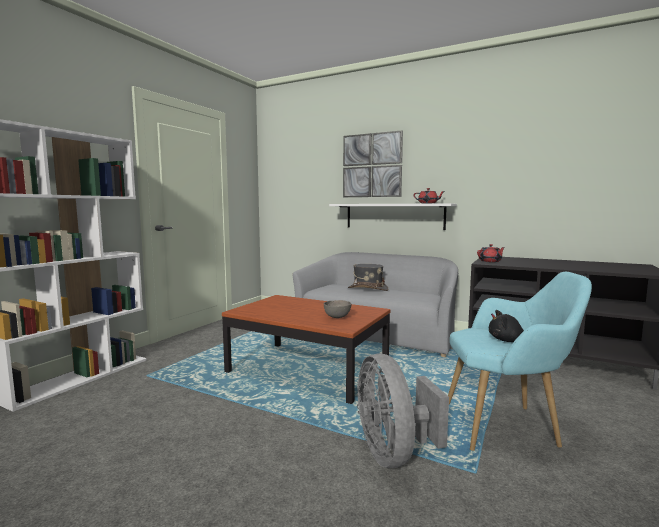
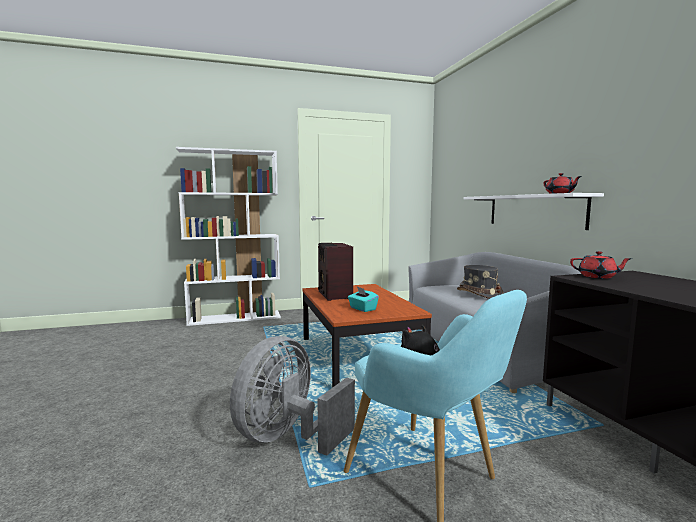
camera: 45 degrees right, 0 degrees up
grey bowl [324,300,351,318] -> turquoise tissue box [348,287,379,312]
picture [343,131,403,197] -> none
none -> radio [318,243,353,301]

